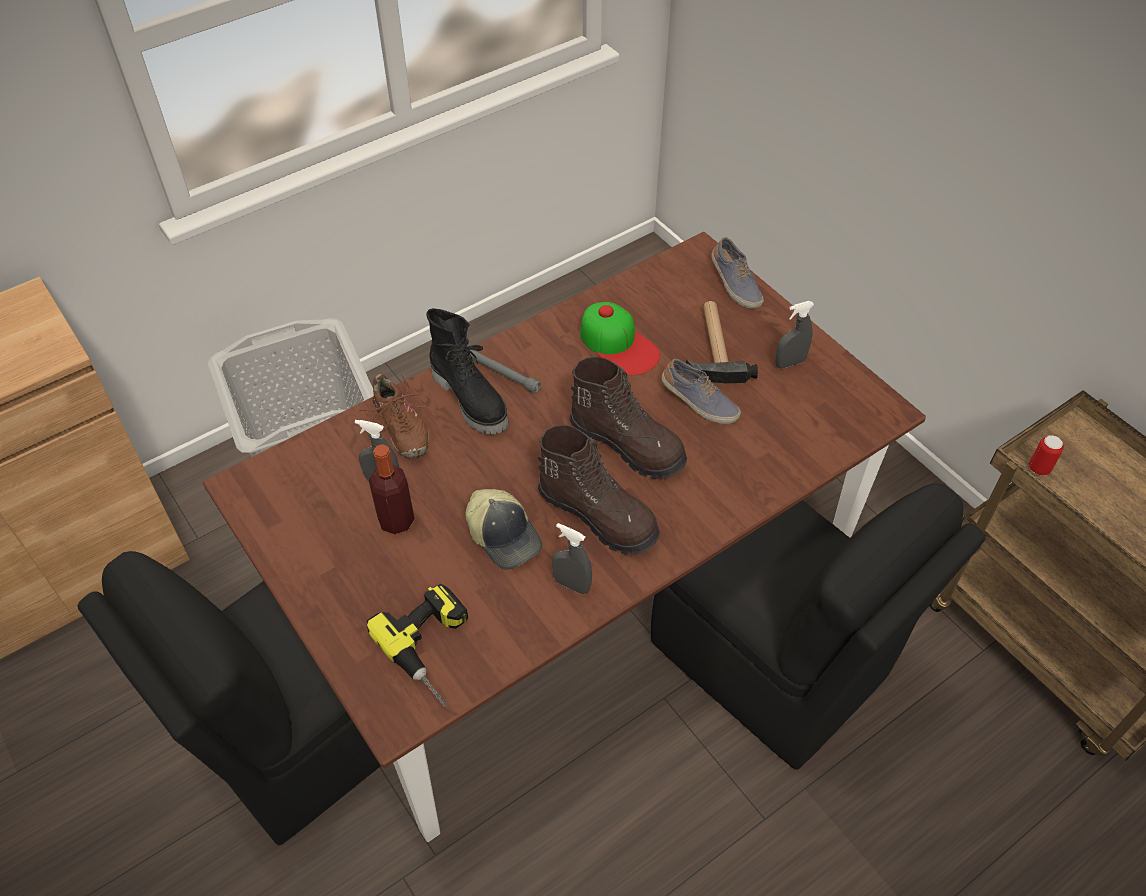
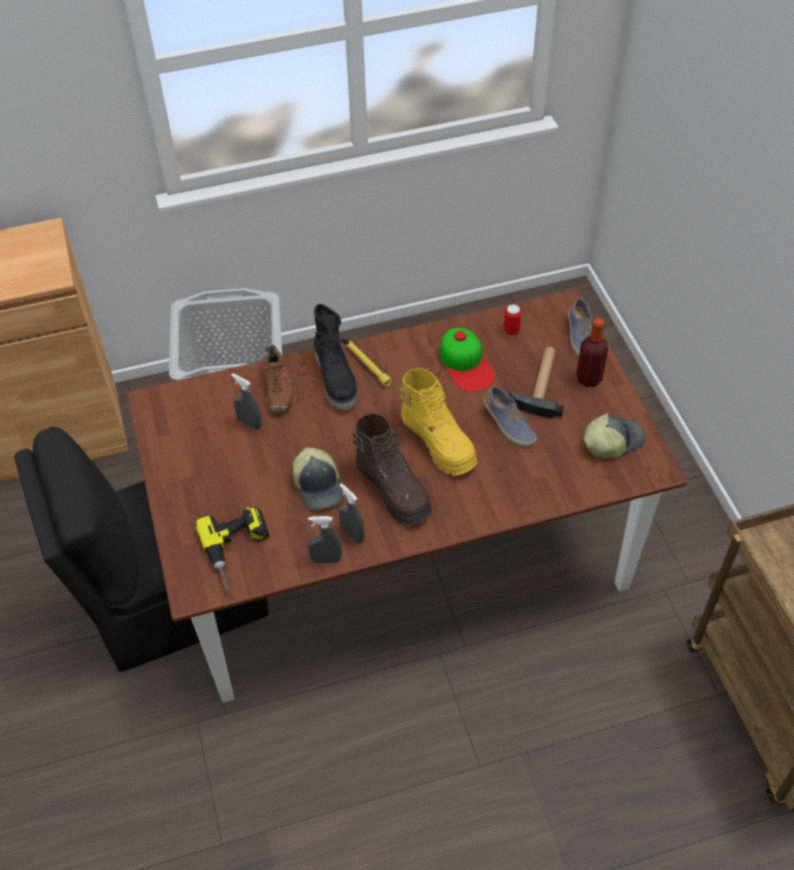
camera: 20 degrees right, 0 degrees up
bottle [369,444,415,534] -> bottle moved to [576,318,608,387]
grey flashlight [470,350,541,394] -> yellow flashlight [346,341,392,387]
brown boot [570,356,687,479] -> yellow boot [400,368,477,475]
black chair [651,483,986,770] -> none
grey spray bottle [775,301,814,368] -> grey spray bottle moved to [308,516,342,564]
can [1029,435,1064,475] -> can moved to [503,304,521,335]
none -> cap [583,414,645,458]

